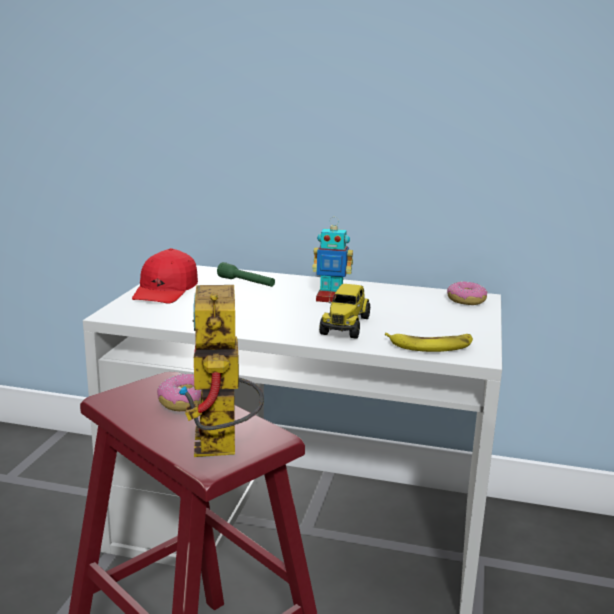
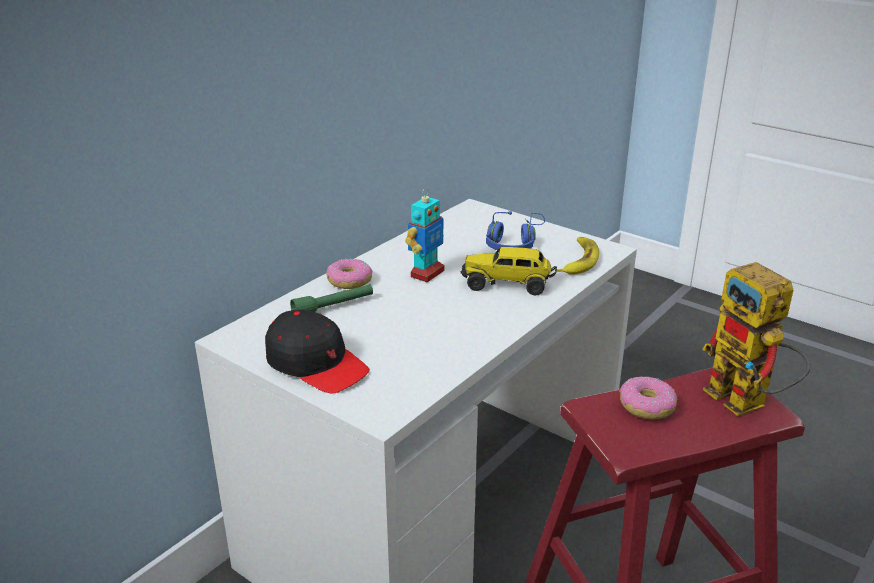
camera: 65 degrees left, 10 degrees up
red cap [132,248,198,304] -> black cap [265,310,370,393]
toy robot [178,285,264,457] -> toy robot turned 45 degrees clockwise [702,262,811,416]
toy truck [319,284,370,339] -> toy truck turned 150 degrees clockwise [461,247,557,295]
donut [447,281,488,305] -> donut moved to [326,258,372,289]
none -> blue headphones [486,211,545,250]

